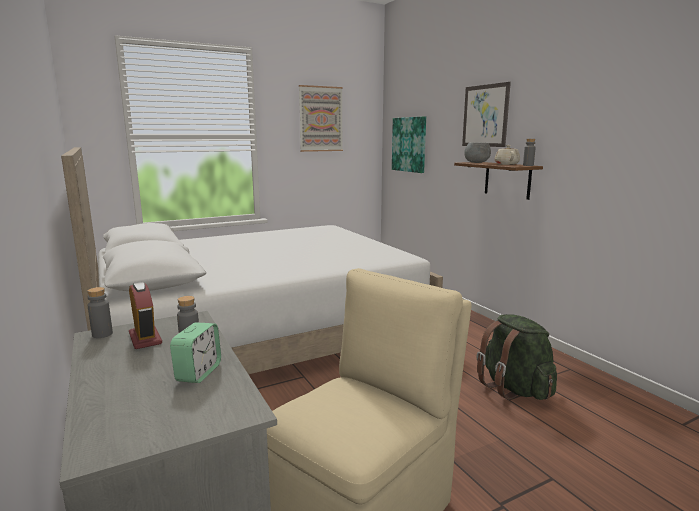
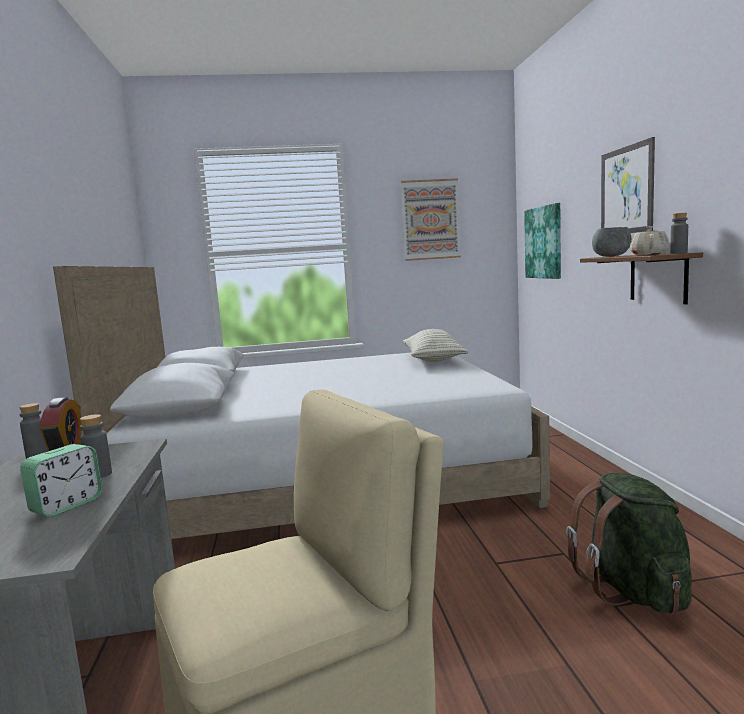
camera: 20 degrees right, 5 degrees down
none -> pillow [403,329,468,362]

